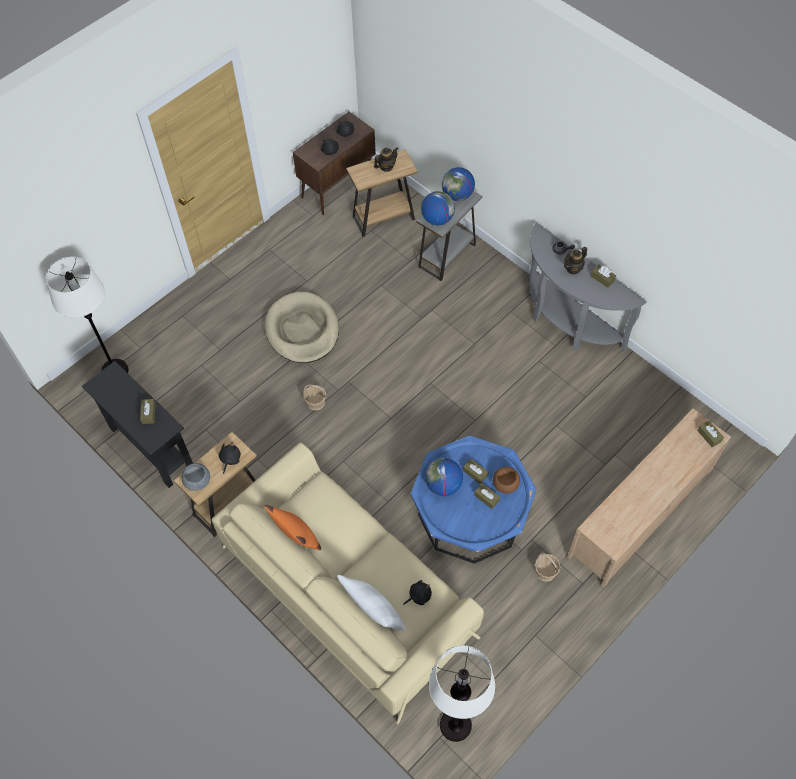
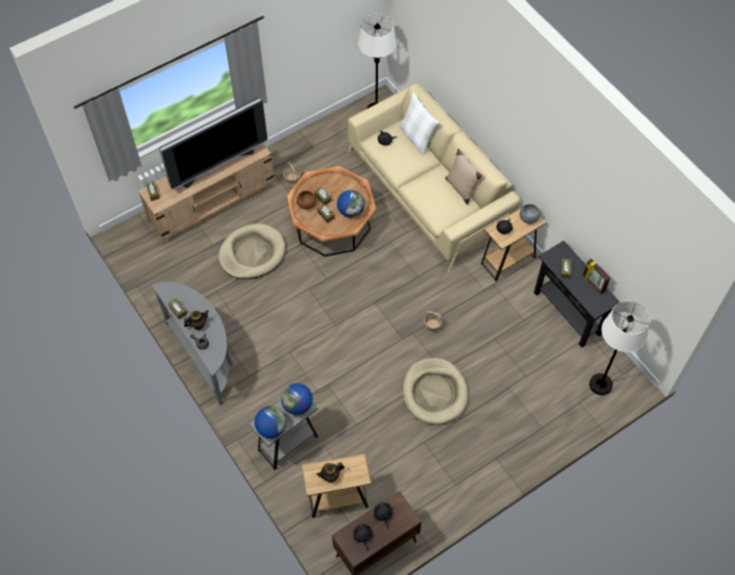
camera: 170 degrees left, 0 degrees up
orange pillow [264,505,321,550] -> beige pillow [446,149,482,205]
blue coffee table [411,435,536,564] -> brown coffee table [287,166,376,257]
none -> television [159,97,268,190]
none -> beige dog bed [218,223,285,279]
none -> picture frame [583,259,610,294]

